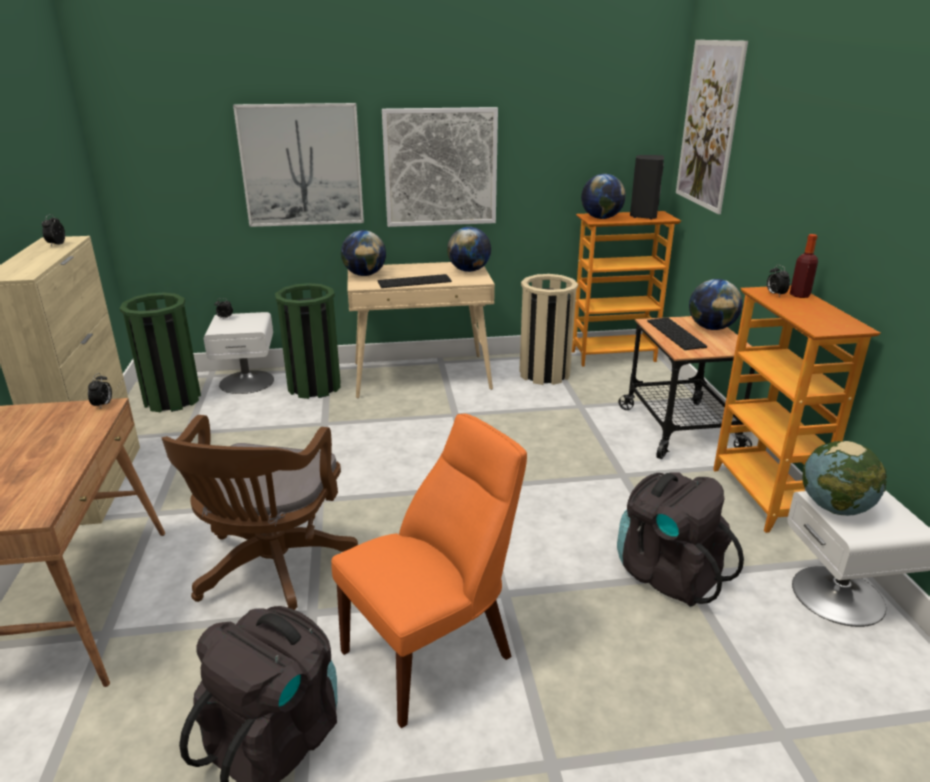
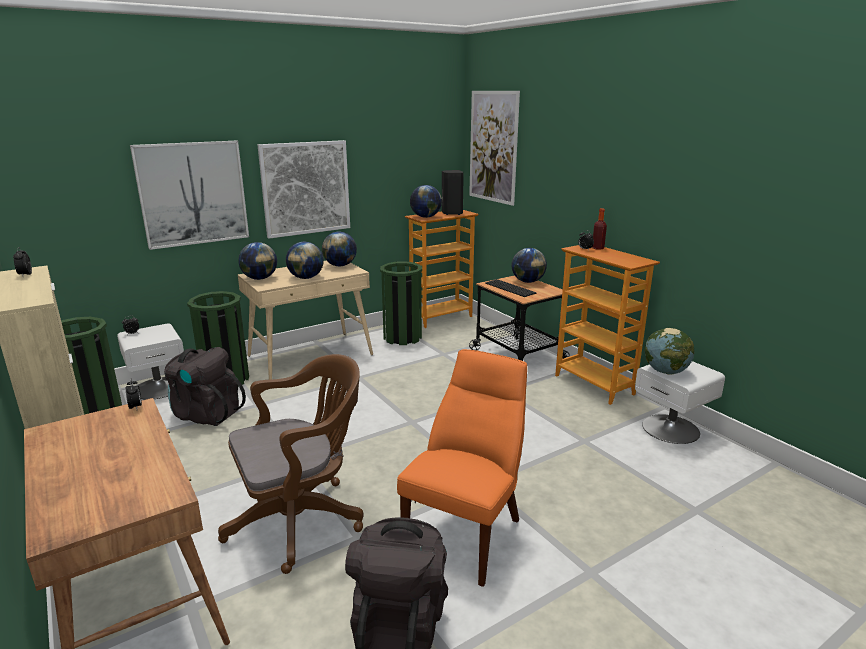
camera: 25 degrees left, 5 degrees down
brown office chair [162,415,358,610] -> brown office chair turned 105 degrees counterclockwise [218,354,364,574]
keyboard [377,274,452,288] -> globe [286,242,324,279]
beige trash can [519,274,578,385] -> green trash can [380,261,422,345]
black backpack [617,472,744,607] -> black backpack moved to [164,347,246,426]

